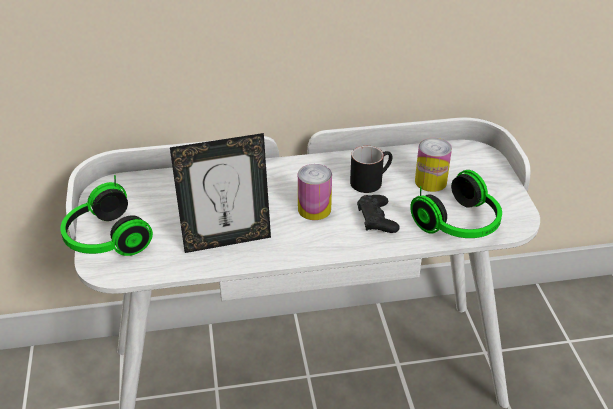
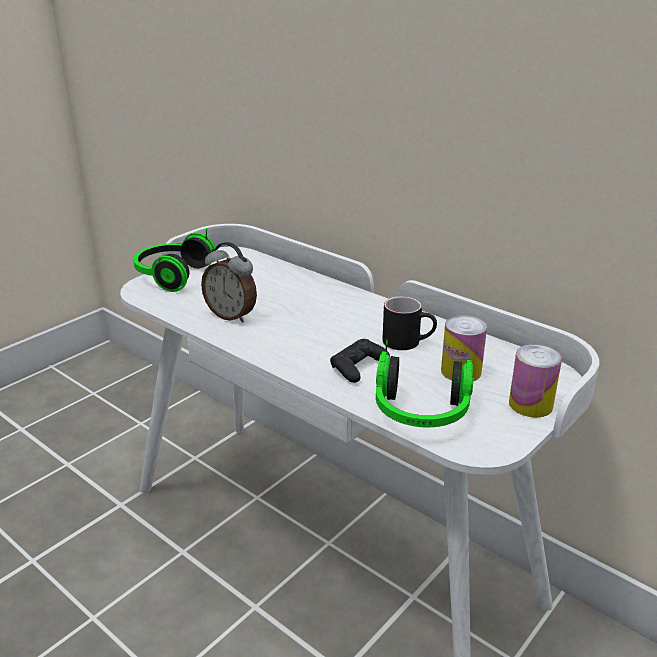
camera: 50 degrees right, 10 degrees down
picture frame [170,133,271,253] -> alarm clock [201,242,257,323]
can [298,164,332,220] -> can moved to [509,345,562,417]

